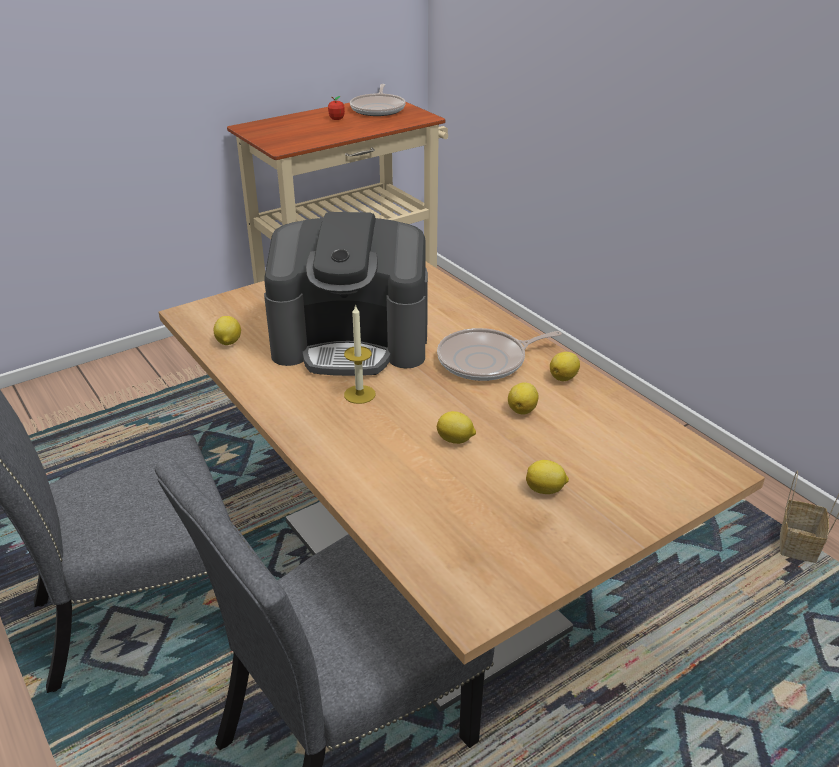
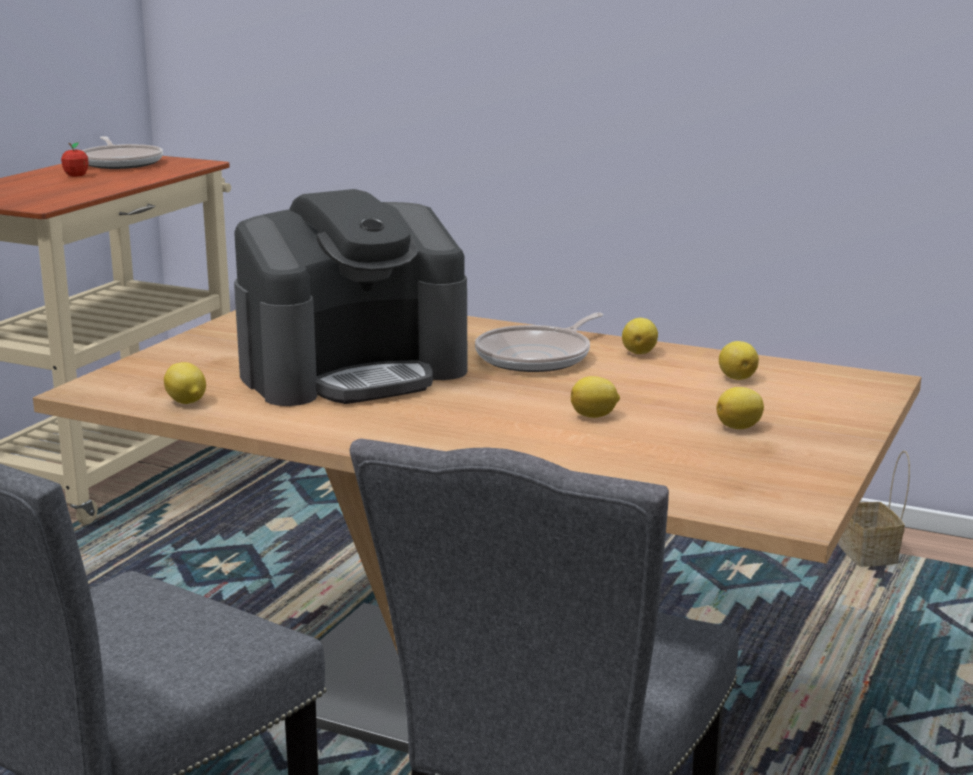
camera: 30 degrees left, 15 degrees down
candle [344,304,376,404] -> none
lemon [508,382,538,415] -> lemon moved to [719,341,759,380]

